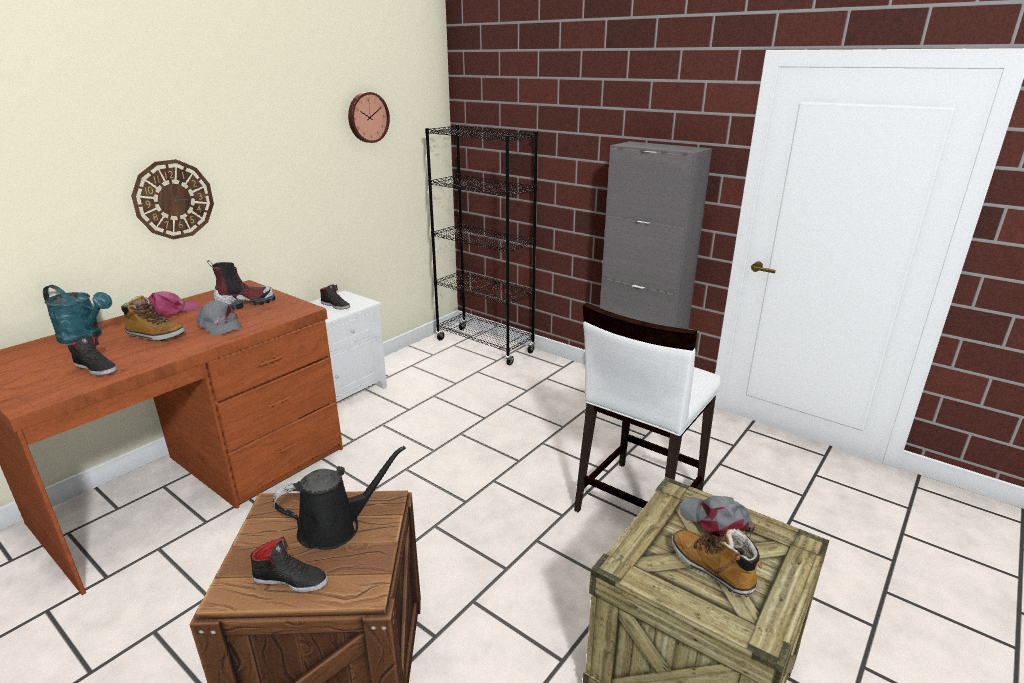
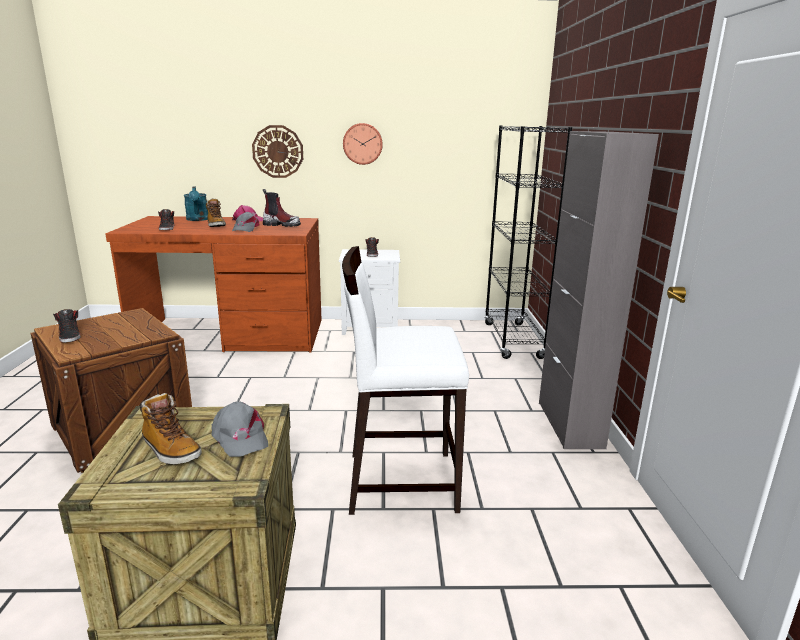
camera: 50 degrees right, 5 degrees down
black watering can [273,446,406,550] -> none
wall clock [348,92,390,143] -> wall clock moved to [343,123,383,165]
boot [671,529,762,597] -> boot turned 120 degrees clockwise [140,393,202,465]
grey cap [680,496,755,538] -> grey cap turned 135 degrees clockwise [211,401,268,457]

